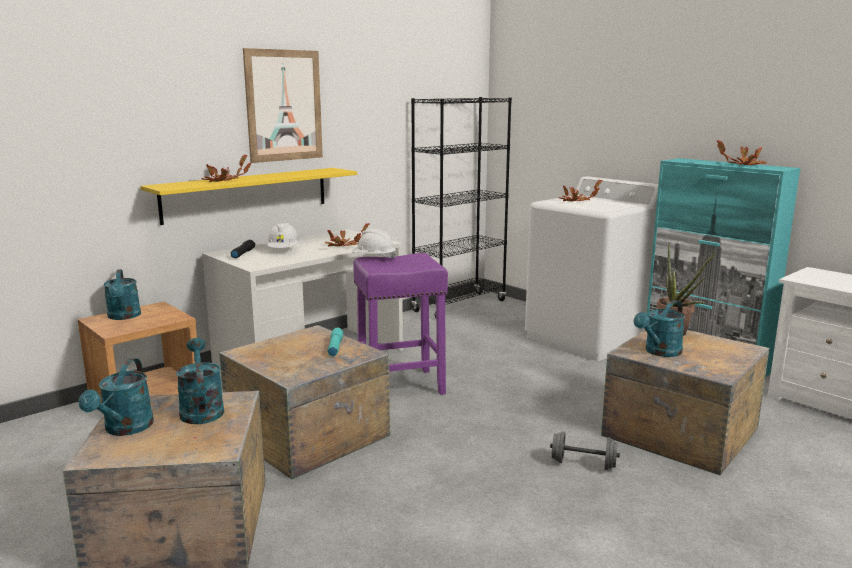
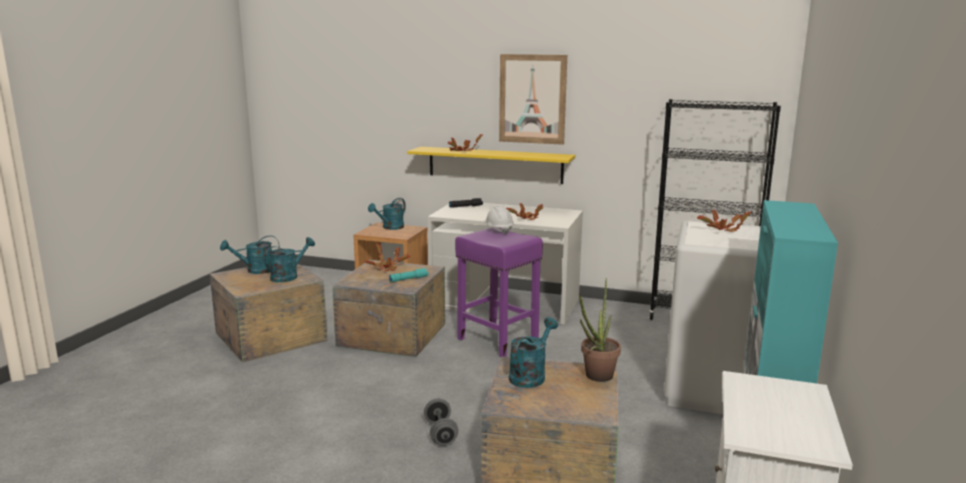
camera: 60 degrees right, 0 degrees up
white hard hat [267,223,300,248] -> none
turquoise watering can [634,300,685,357] -> turquoise watering can turned 105 degrees clockwise [509,317,558,388]
potted plant [717,140,766,165] -> potted plant moved to [365,243,411,271]

